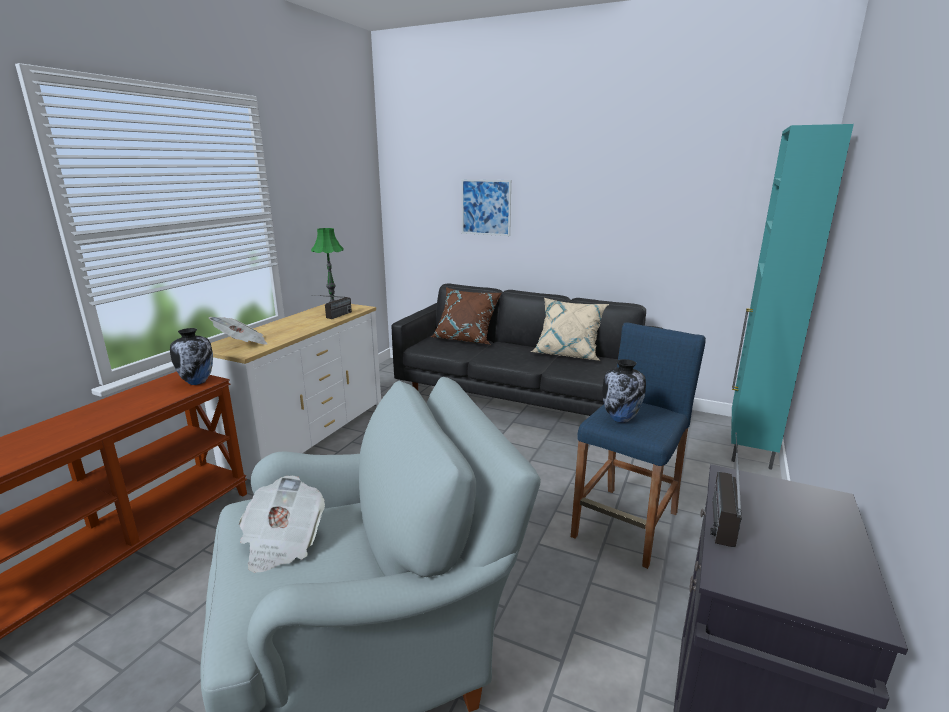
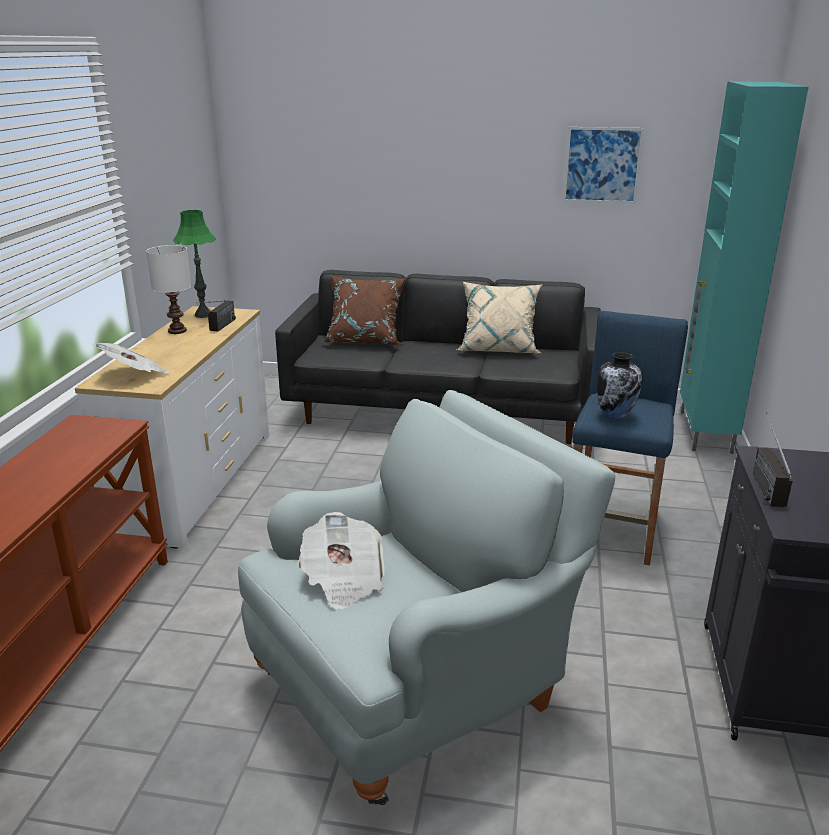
camera: 15 degrees left, 5 degrees up
vase [170,328,213,385] -> none
picture [461,179,511,236] -> picture moved to [563,127,644,204]
none -> white table lamp [146,245,191,334]

